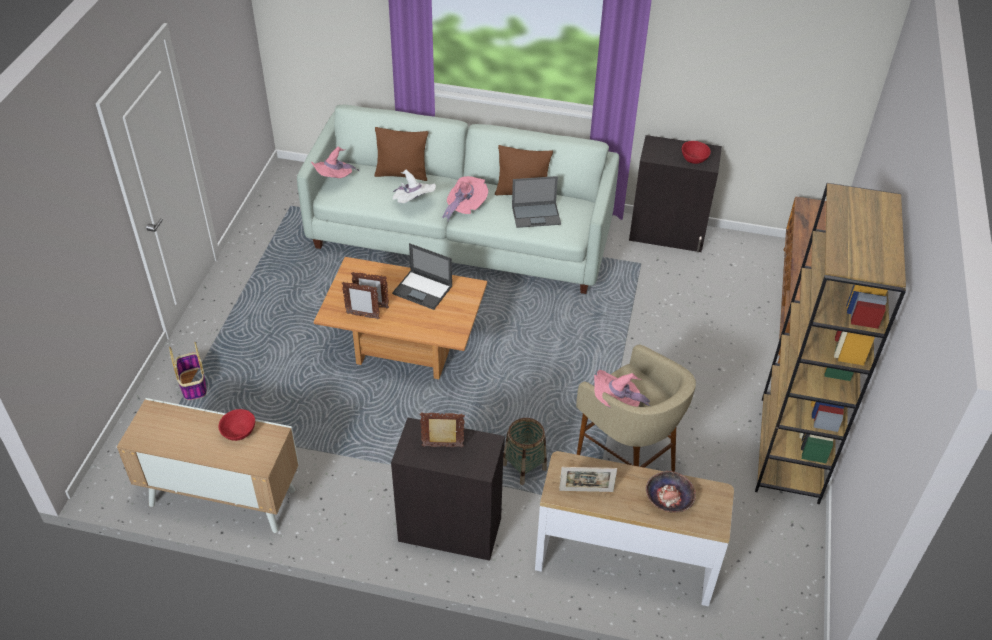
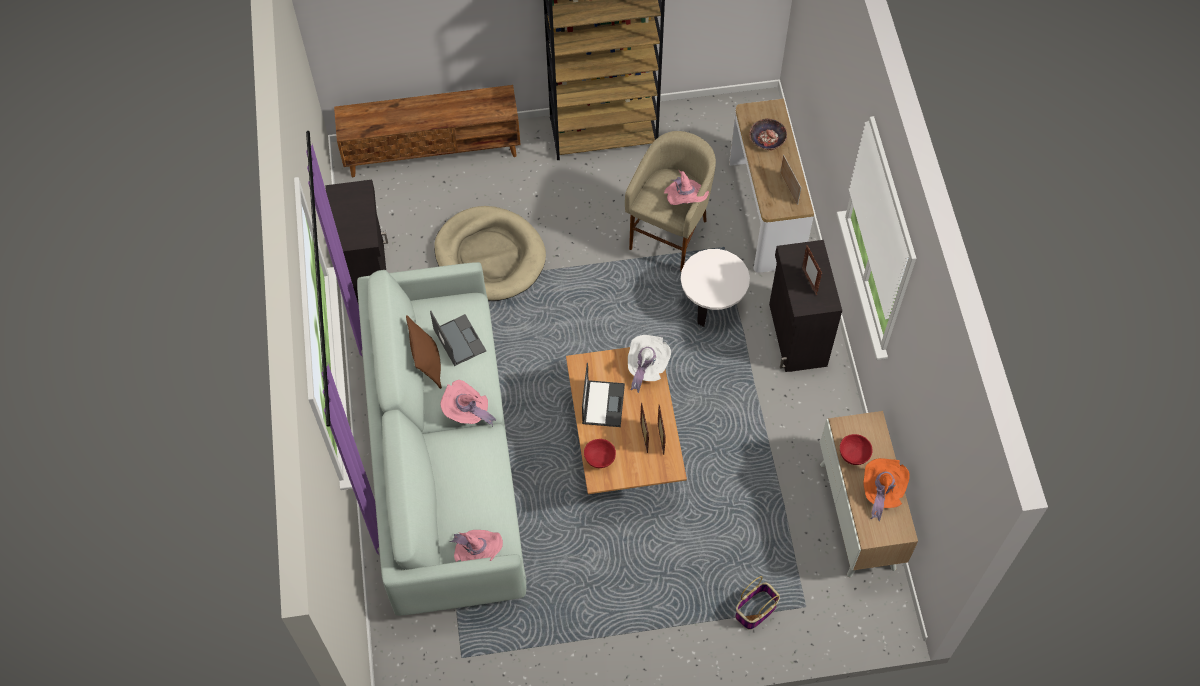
camera: 110 degrees left, 15 degrees up
brown pillow [374,127,428,181] -> none
white hat [393,170,436,203] -> white hat moved to [628,335,671,393]
basket [503,418,547,485] -> white side table [681,249,750,327]
red bowl [682,141,711,164] -> red bowl moved to [584,439,616,468]
none -> beige dog bed [434,206,546,301]
none -> orange hat [863,458,910,521]

